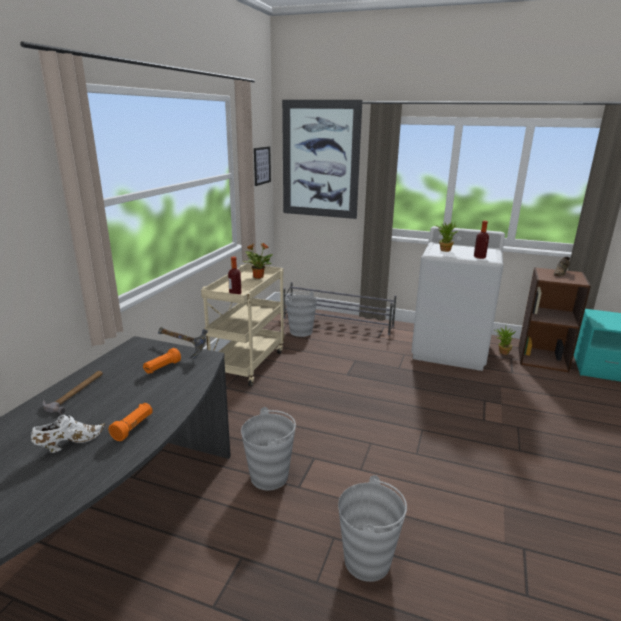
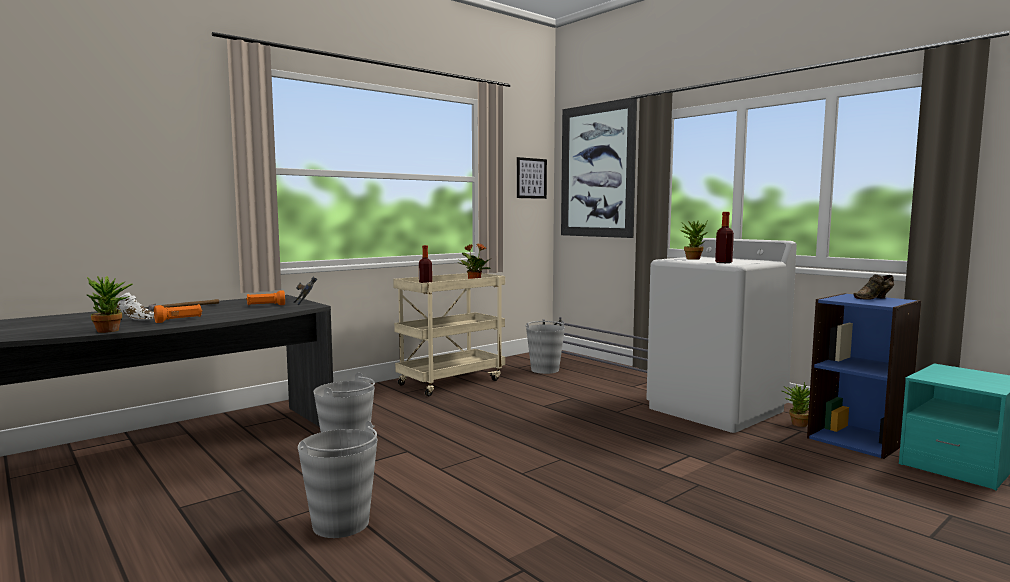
camera: 30 degrees right, 15 degrees down
brown bookcase [518,267,591,373] -> blue bookcase [807,293,921,459]
none -> potted plant [87,276,133,333]

